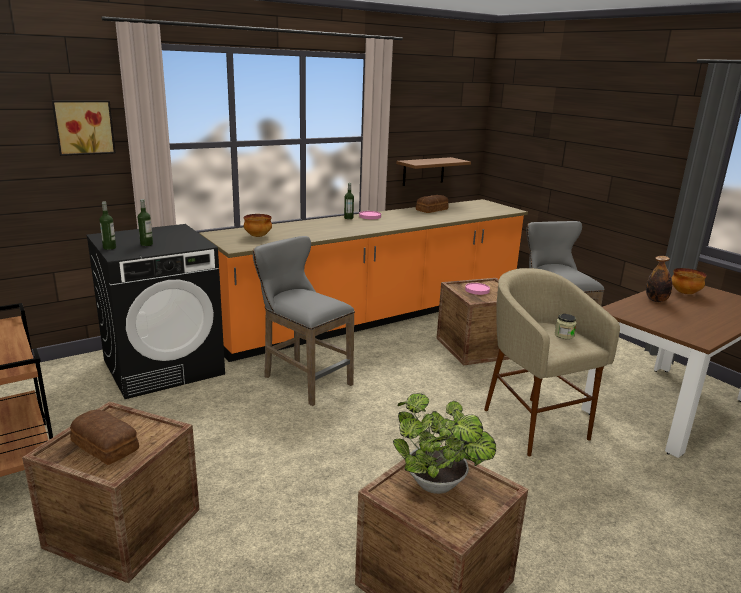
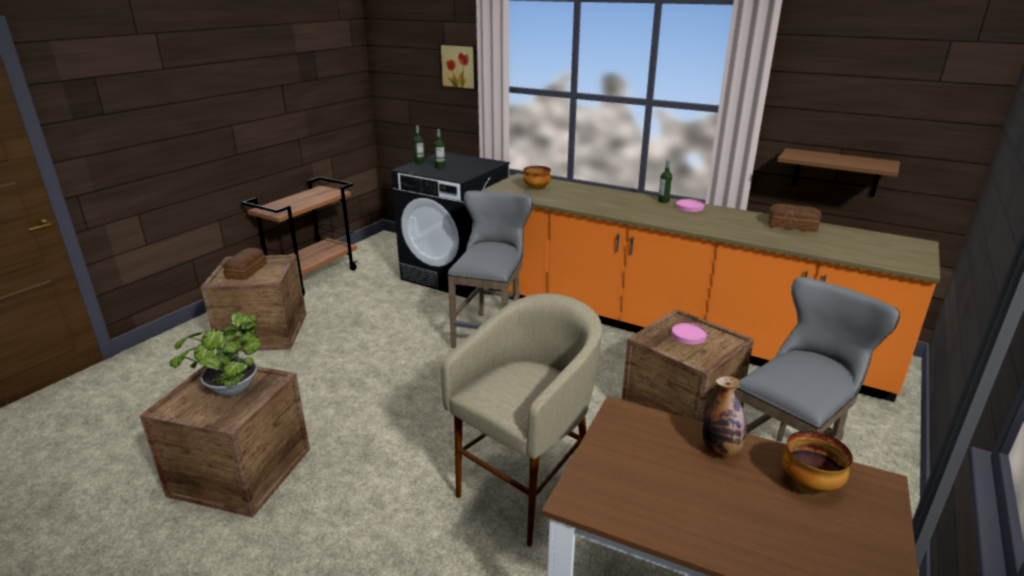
camera: 65 degrees right, 5 degrees up
jar [555,314,577,339] -> none

